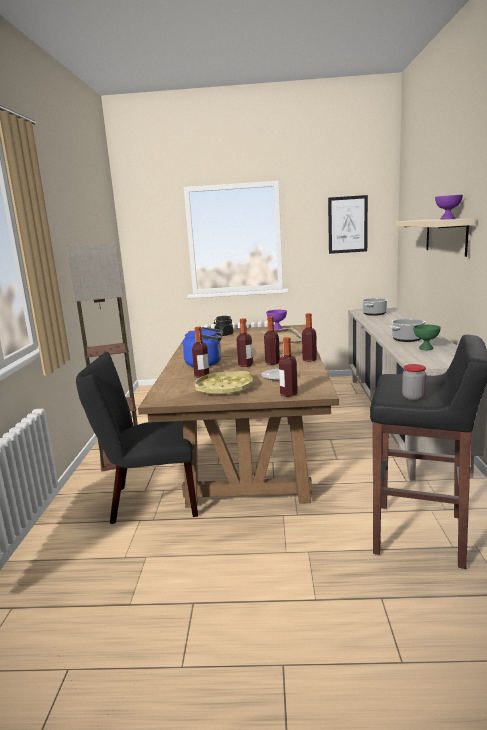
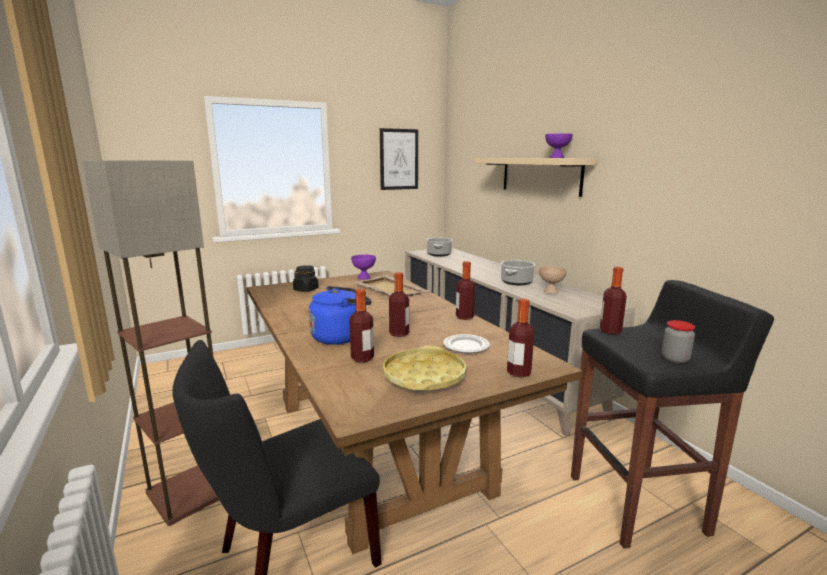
camera: 30 degrees left, 0 degrees up
bottle [264,316,280,365] -> bottle moved to [600,267,627,334]
green bowl [414,325,441,350] -> beige bowl [539,267,567,294]

